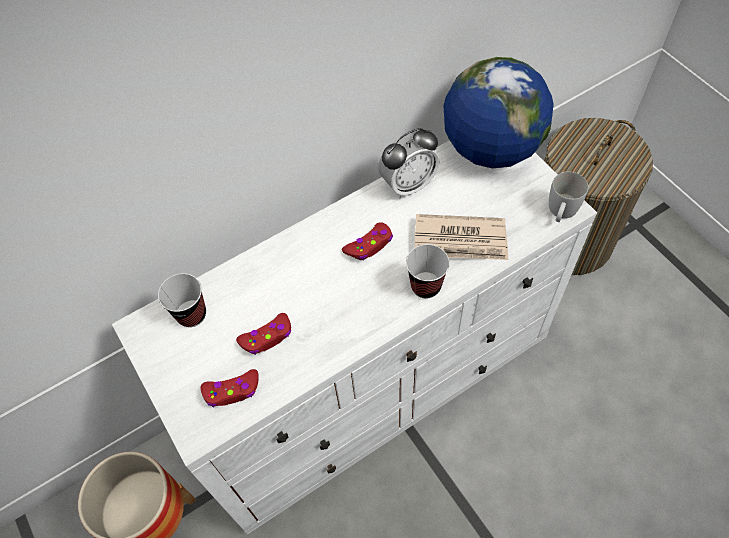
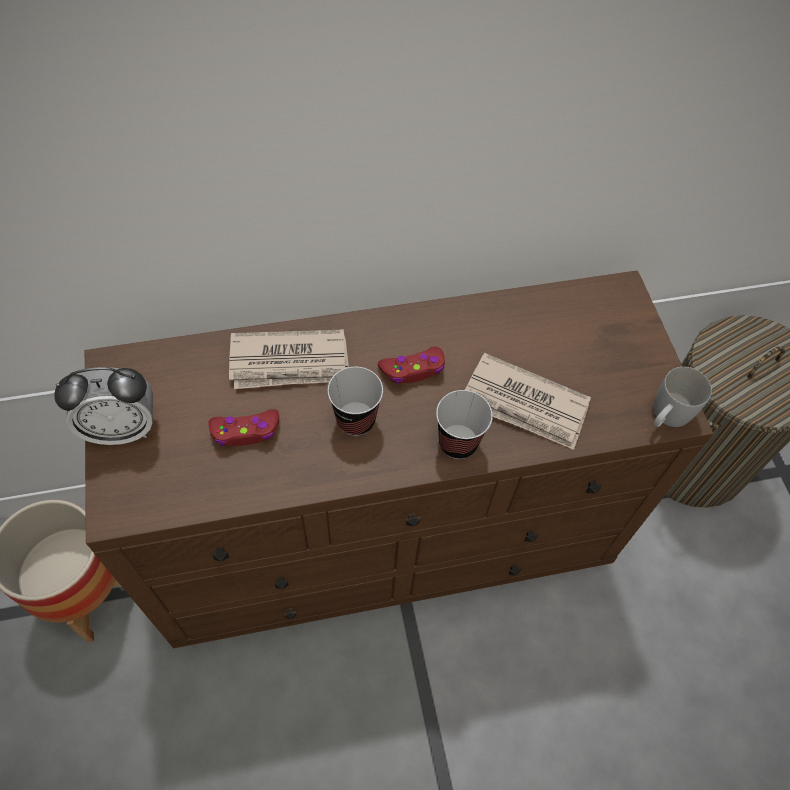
camera: 15 degrees right, 0 degrees up
white dresser [112,140,597,535] -> brown dresser [85,271,713,648]
cup [158,273,206,327] -> cup moved to [327,367,383,436]
red game controller [200,369,259,407] -> none
alarm clock [378,128,439,198] -> alarm clock moved to [54,367,153,445]
globe [443,57,554,168] -> none
none -> newspaper [229,329,349,389]

